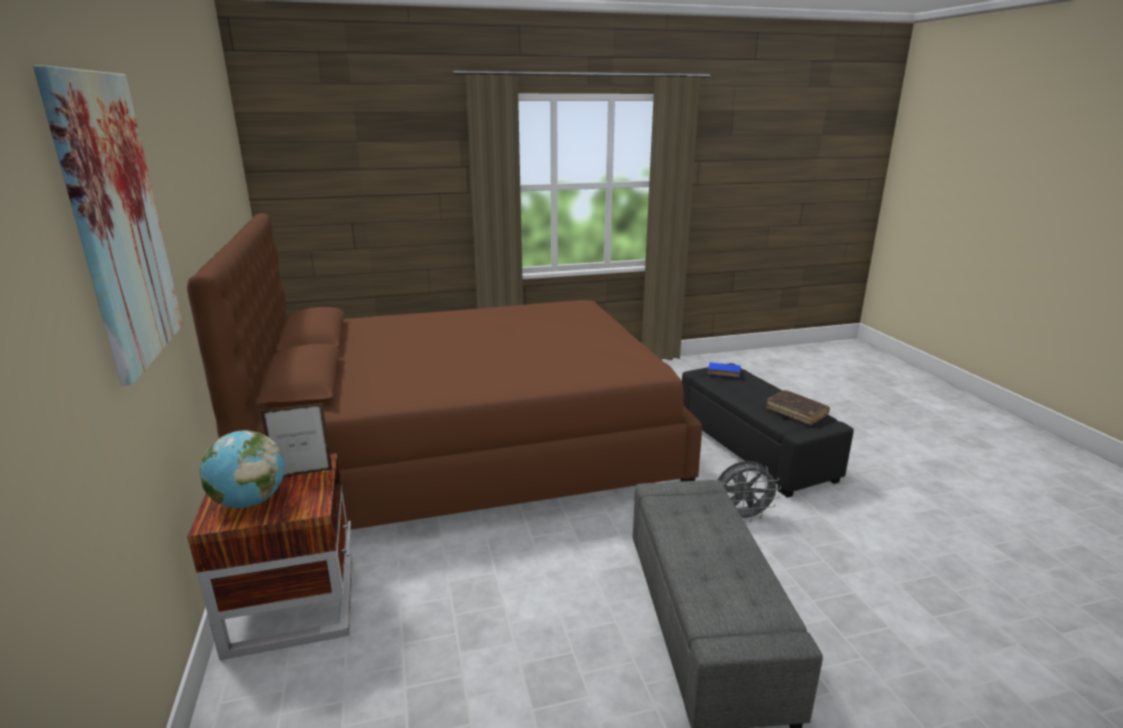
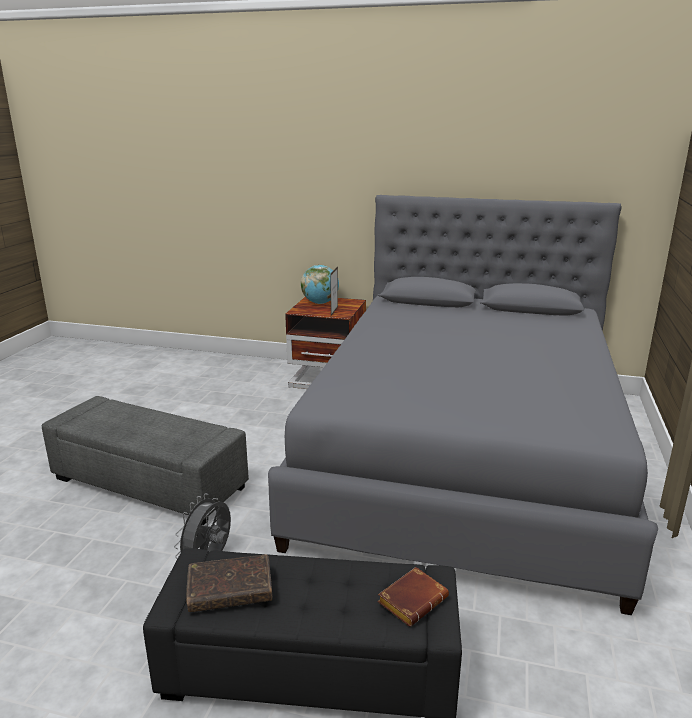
camera: 120 degrees right, 0 degrees up
picture [33,65,183,386] -> none
brown bed [187,213,702,530] -> grey bed [268,195,658,615]
blue book [708,362,741,378] -> brown book [378,567,449,627]

